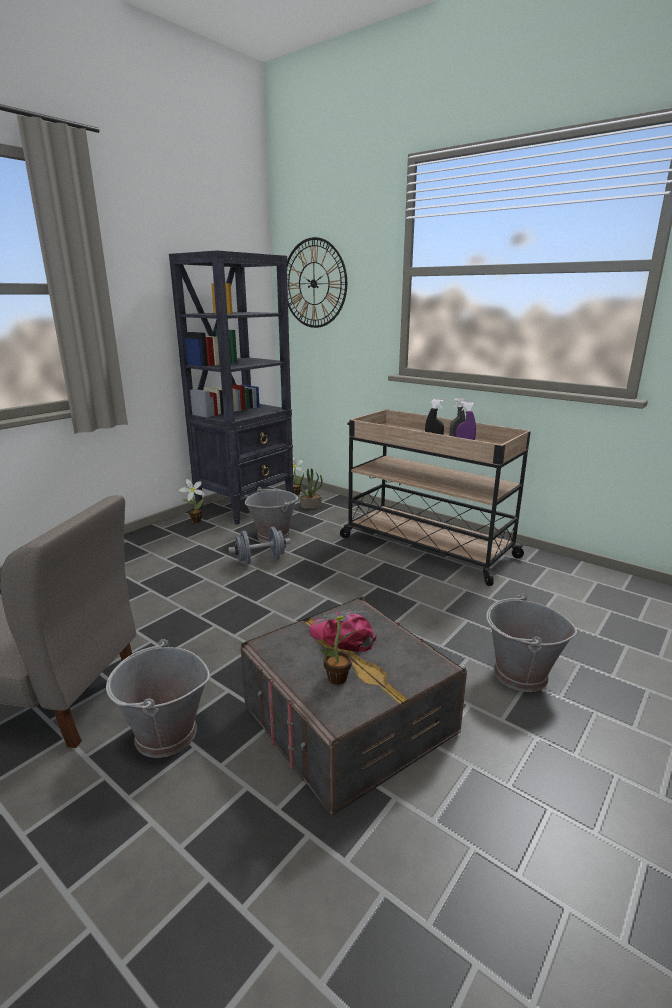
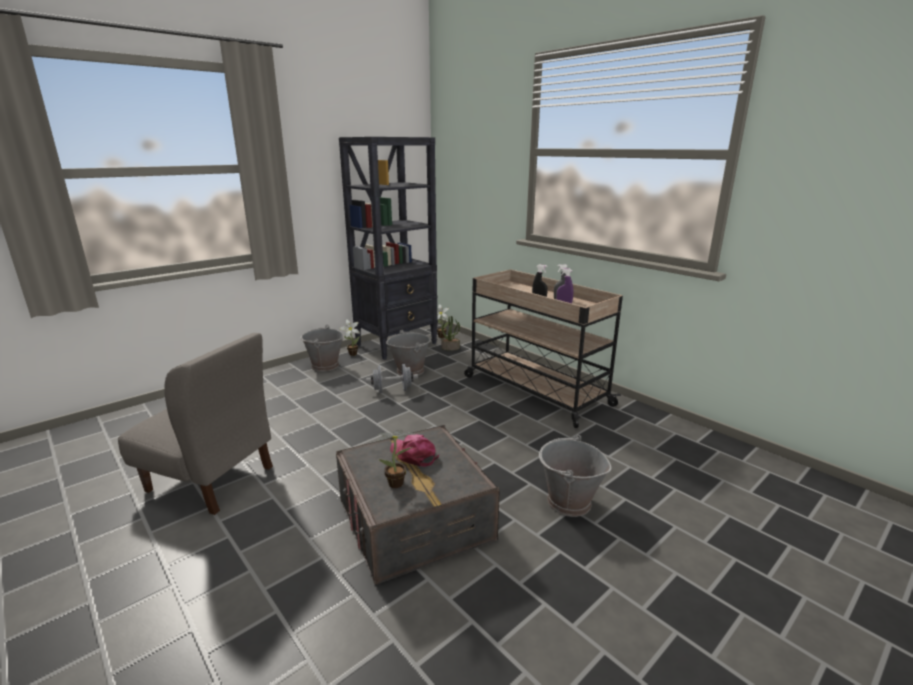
camera: 10 degrees right, 0 degrees up
grey bucket [106,639,210,758] -> grey bucket moved to [301,325,344,372]
wall clock [287,237,347,328] -> none

